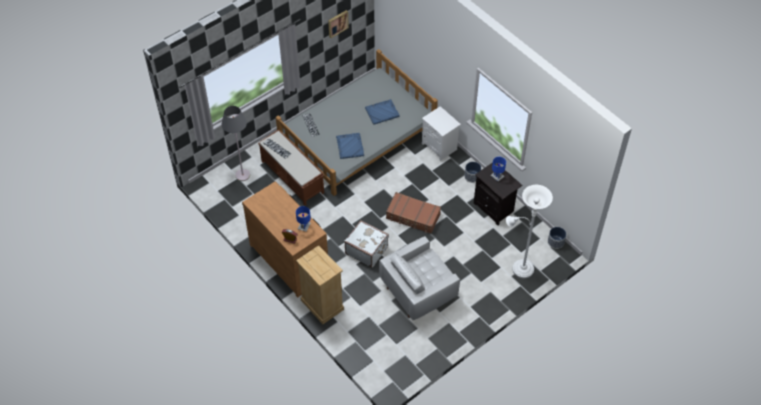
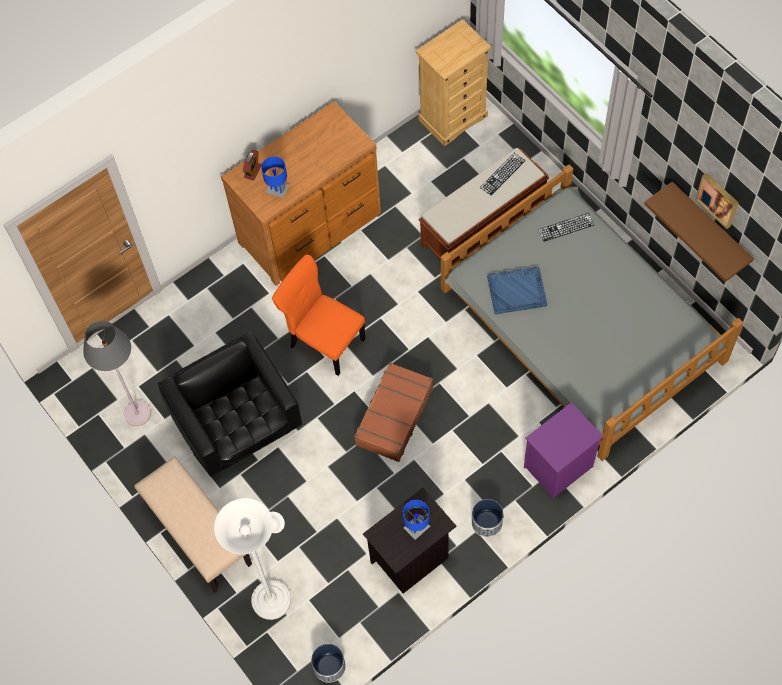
camera: 95 degrees right, 10 degrees up
grey floor lamp [222,106,250,181] -> grey floor lamp moved to [83,321,151,426]
beige dresser [296,245,344,324] -> beige dresser moved to [415,19,491,146]
white suitcase [344,220,389,268] -> orange chair [272,255,365,376]
blue tray [365,99,400,125] -> none
white armchair [379,236,460,320] -> black armchair [158,332,302,477]
white nightstand [422,106,461,161] -> purple nightstand [524,402,604,498]
none -> beige bench [134,456,252,593]
none -> brown shelf [644,182,754,282]

